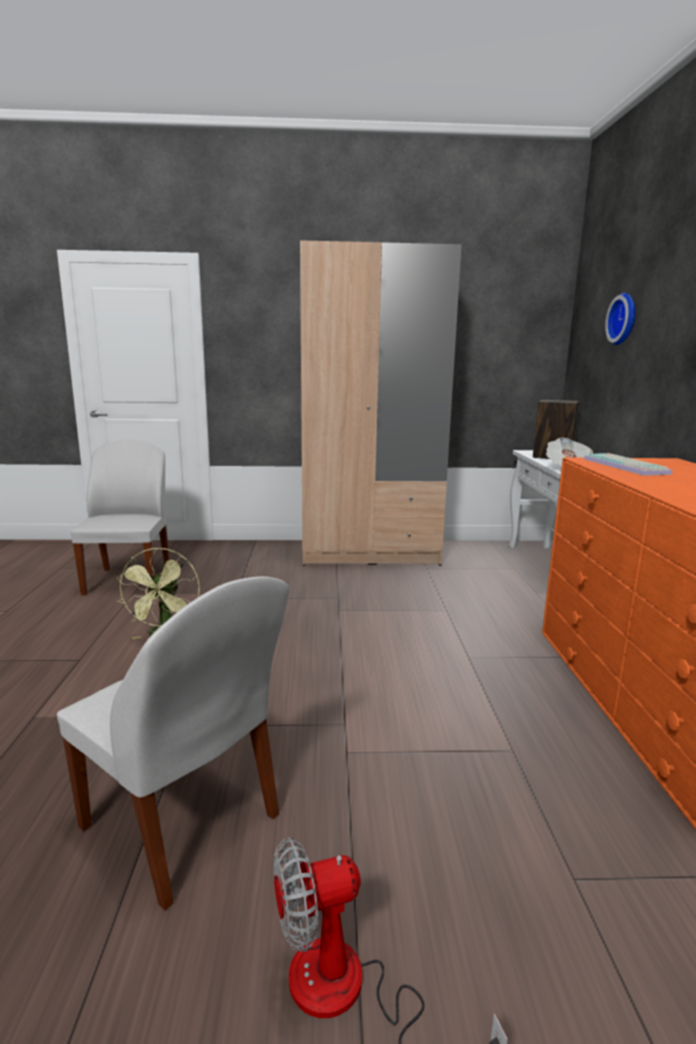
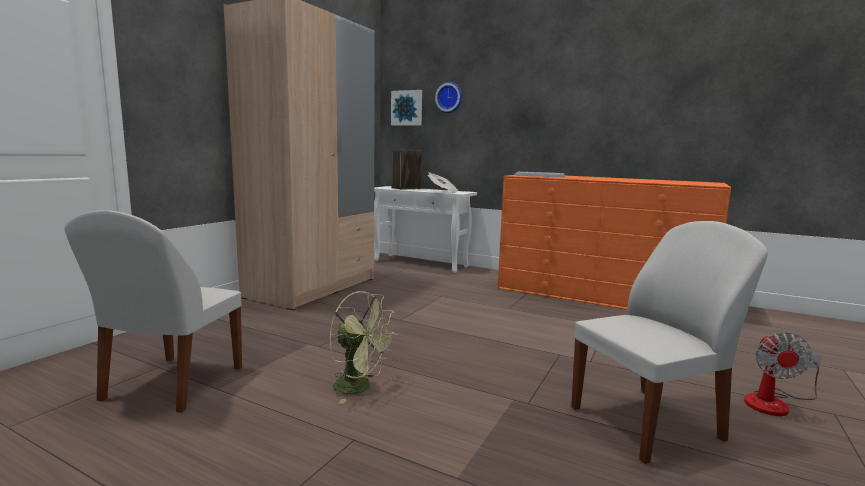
camera: 60 degrees left, 5 degrees down
white chair [71,440,170,595] -> white chair turned 105 degrees counterclockwise [64,210,242,413]
none -> picture [391,90,422,125]

